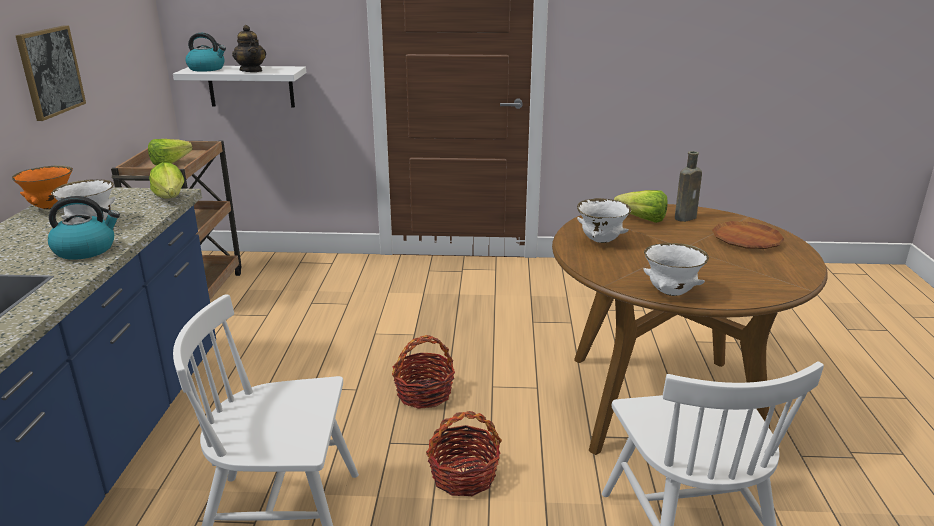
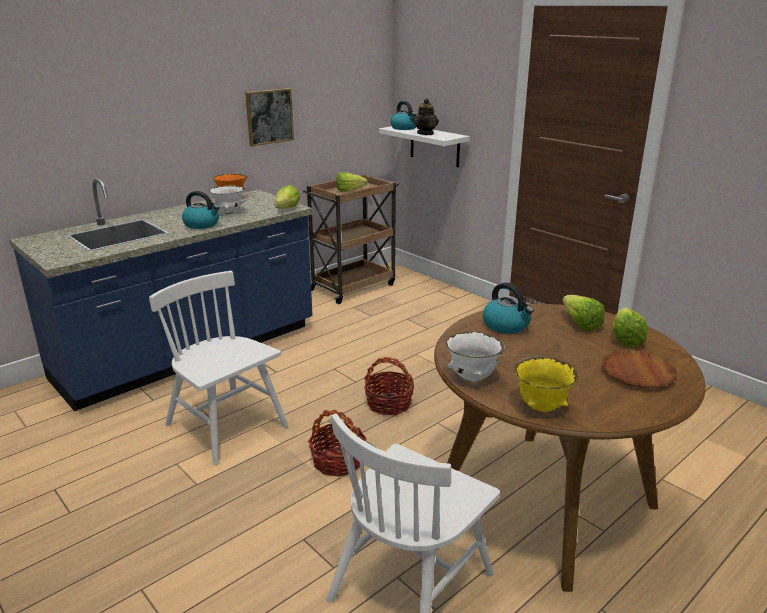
camera: 45 degrees right, 0 degrees up
white bowl [577,198,631,243] -> kettle [483,283,534,334]
brown bottle [675,151,702,222] -> lettuce [612,307,648,347]
none -> yellow bowl [515,356,578,412]

